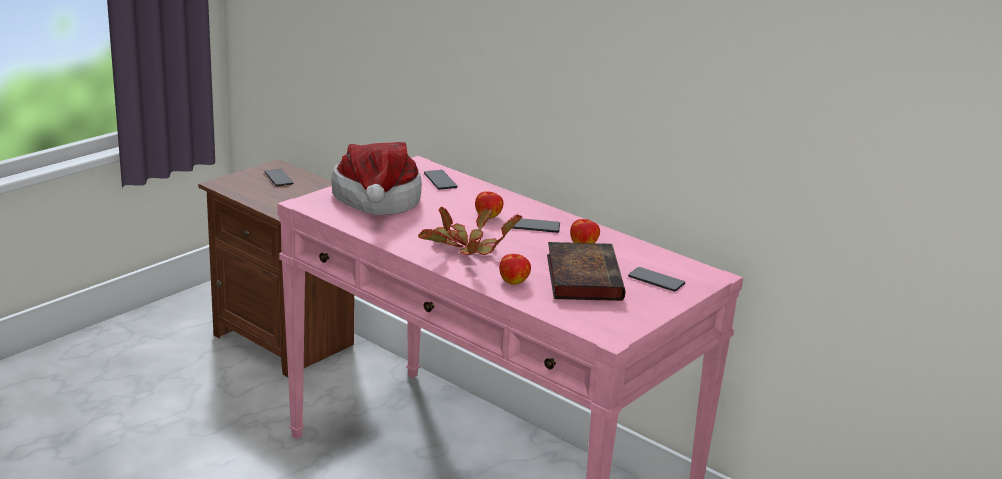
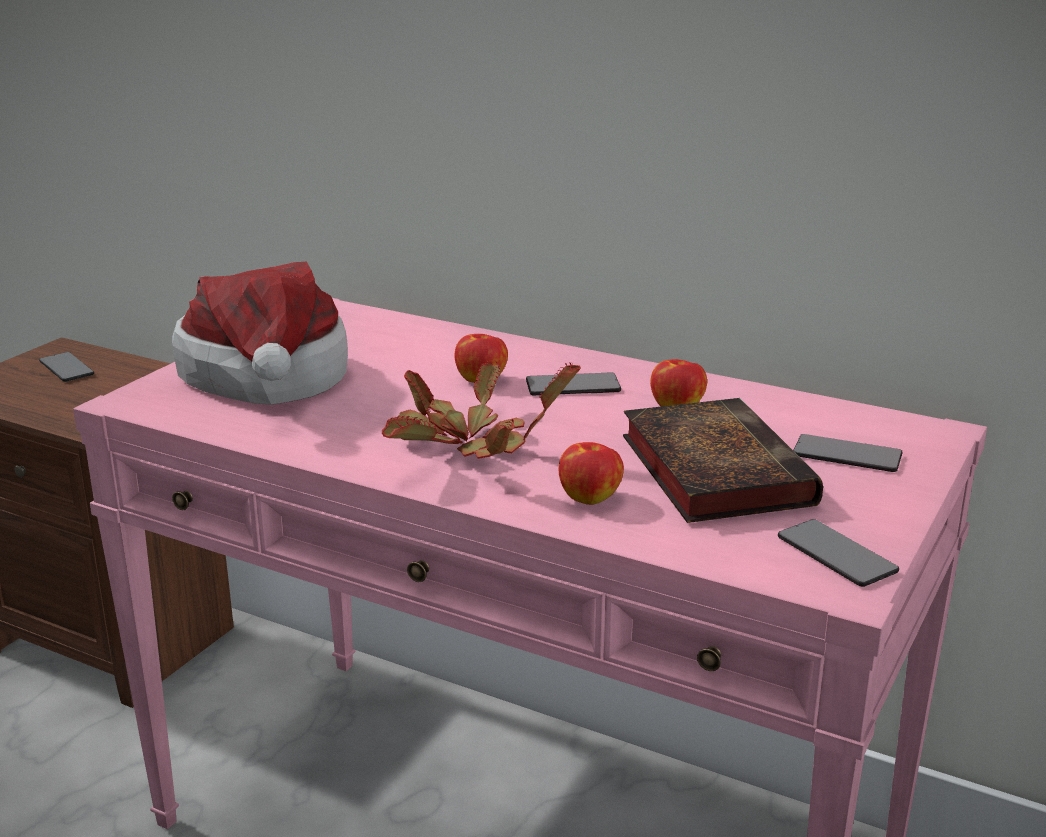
camera: 10 degrees left, 0 degrees up
phone [424,170,457,190] -> phone moved to [778,519,899,587]

